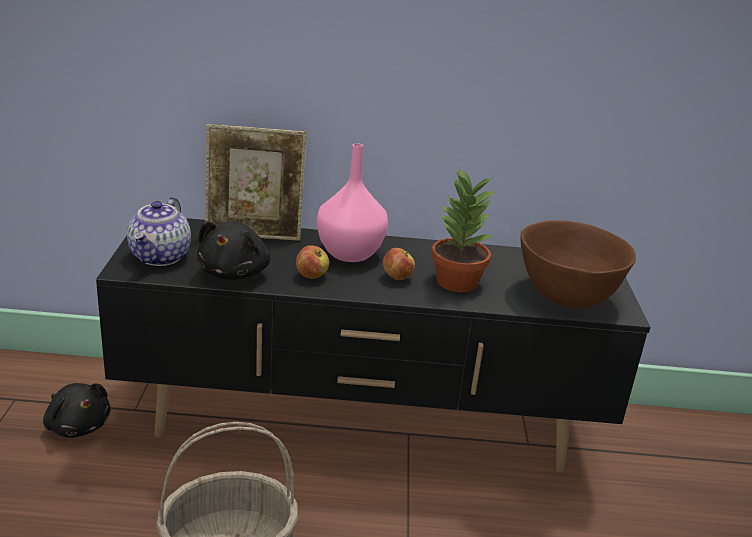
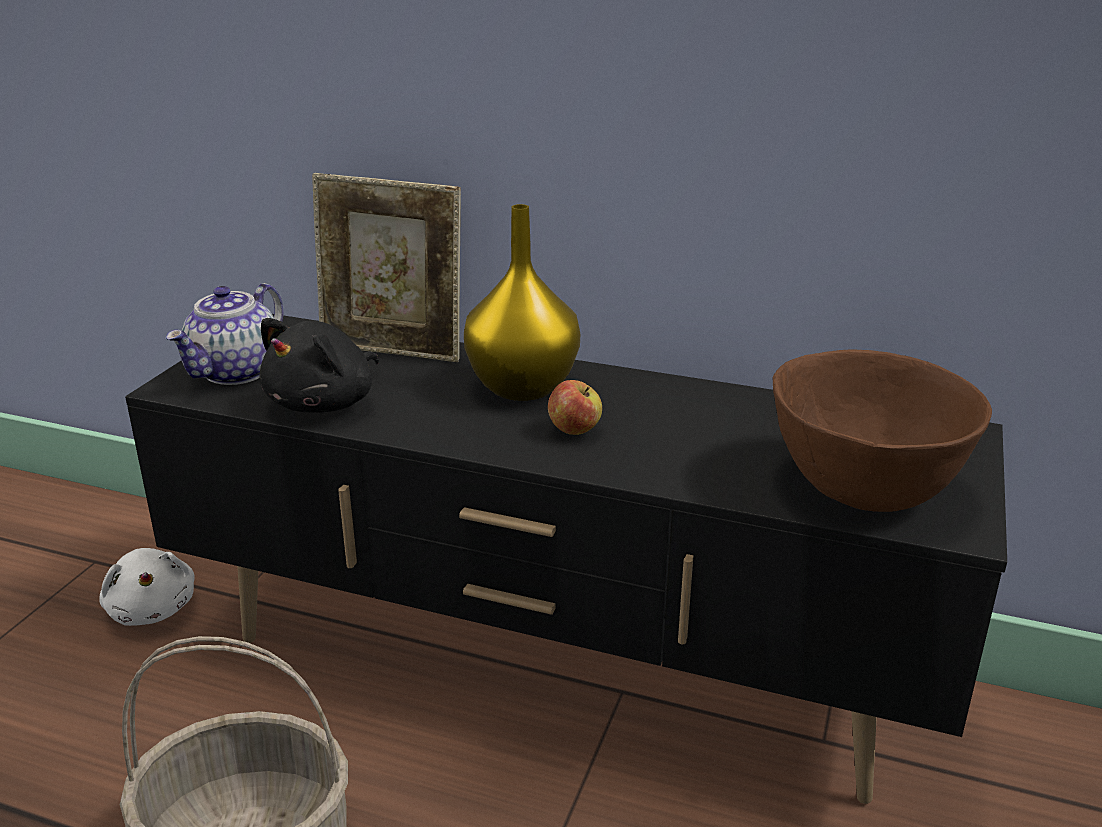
camera: 20 degrees right, 0 degrees up
black plush toy [43,383,110,438] -> white plush toy [99,548,195,626]
apple [296,245,329,279] -> none
pink vase [317,143,388,262] -> yellow vase [464,204,580,401]
potted plant [432,167,495,292] -> none

